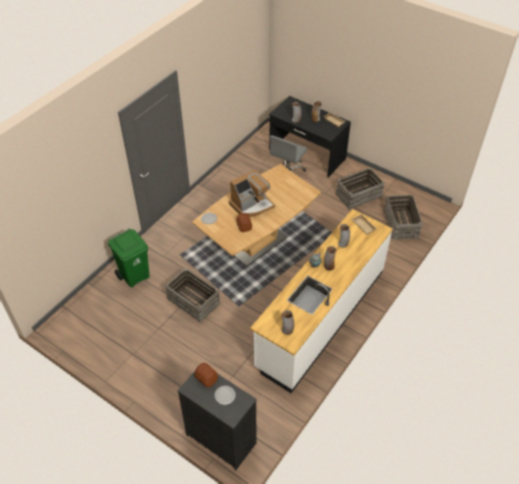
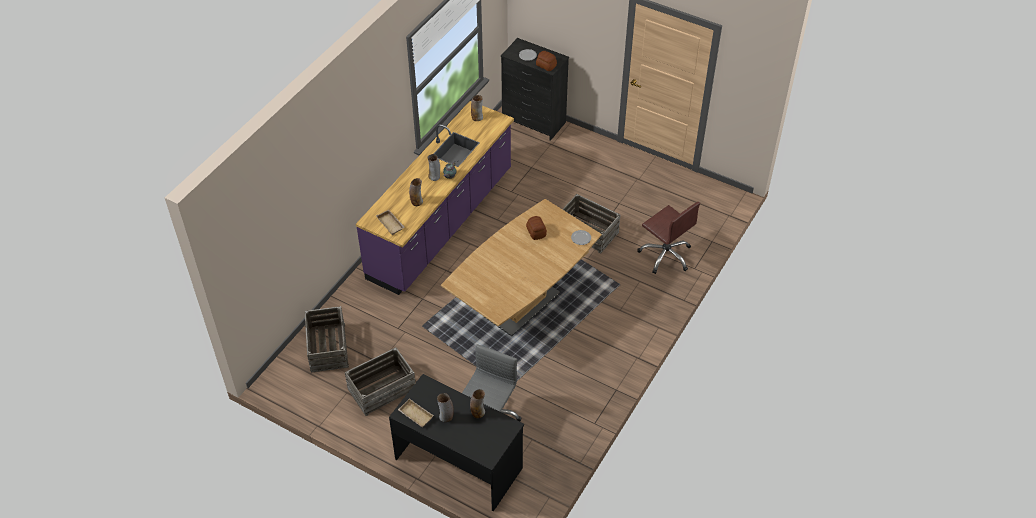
camera: 175 degrees right, 0 degrees up
green trash can [108,229,149,287] -> brown office chair [637,202,700,274]
coffee machine [229,170,275,217] -> none
white counter [250,209,393,393] -> purple counter [356,101,514,295]

